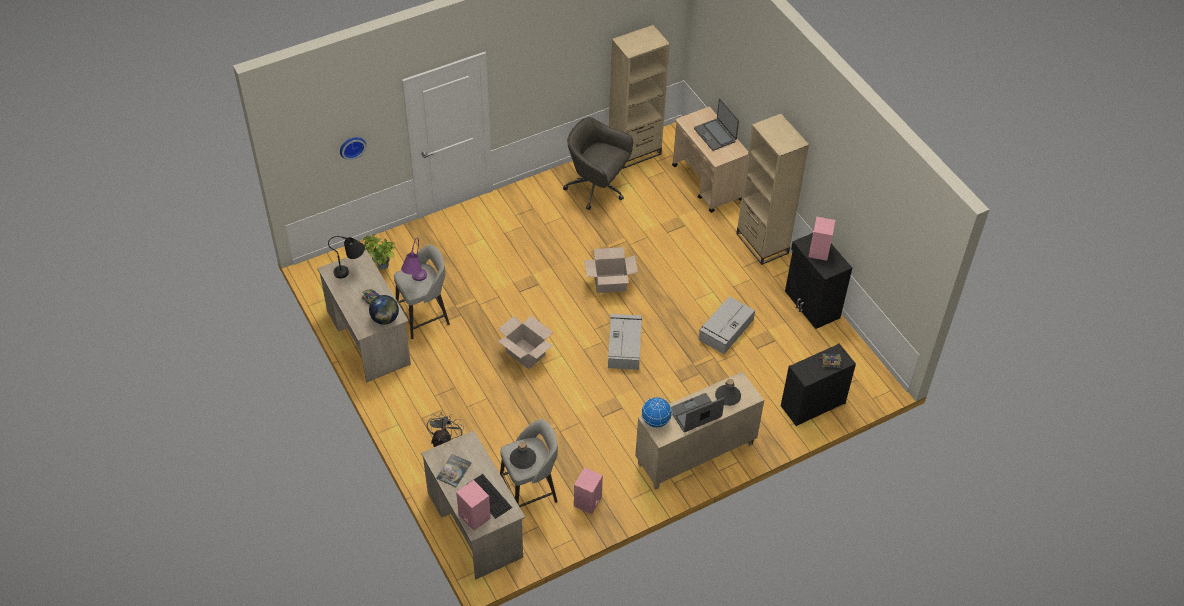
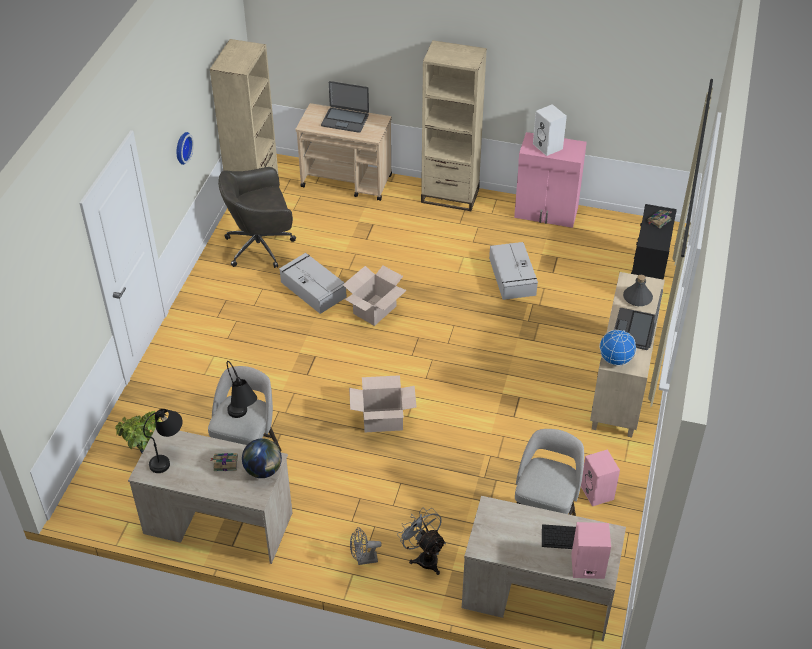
camera: 45 degrees left, 5 degrees down
wall clock [340,137,366,160] -> wall clock moved to [176,132,194,165]
purple table lamp [401,237,427,281] -> black table lamp [227,361,257,418]
book [436,454,472,487] -> none
grey bottle [510,442,536,469] -> none
grey storage box [608,314,642,370] -> grey storage box moved to [279,253,347,314]
black cabinet [785,233,852,329] -> pink cabinet [514,132,587,228]
pink speaker [809,217,835,261] -> white speaker [533,104,567,156]
none -> grey fan [350,527,382,565]

